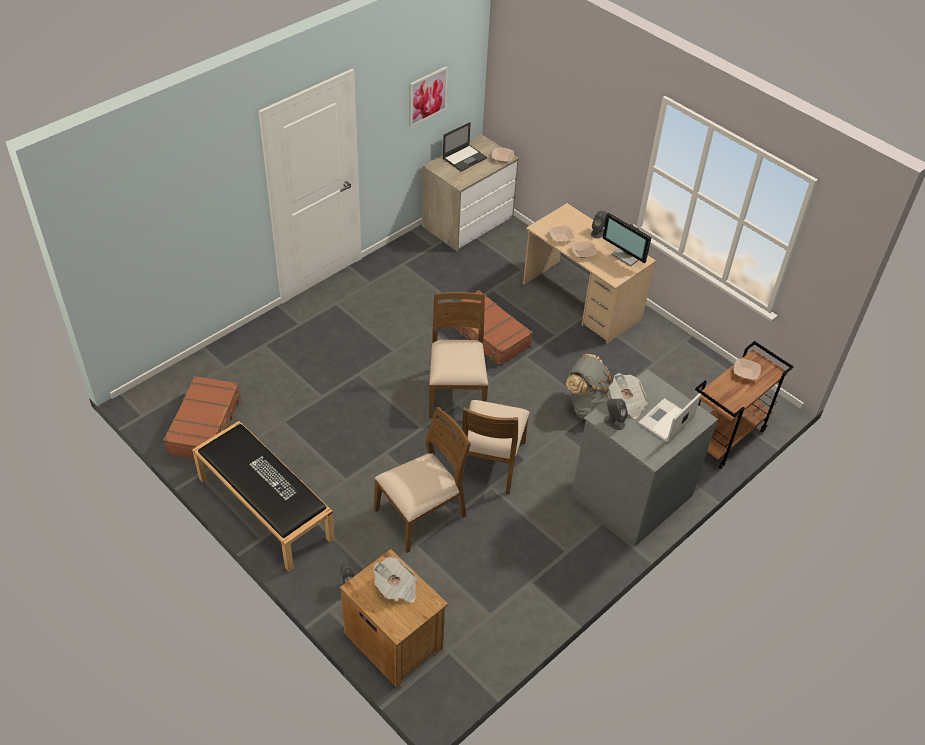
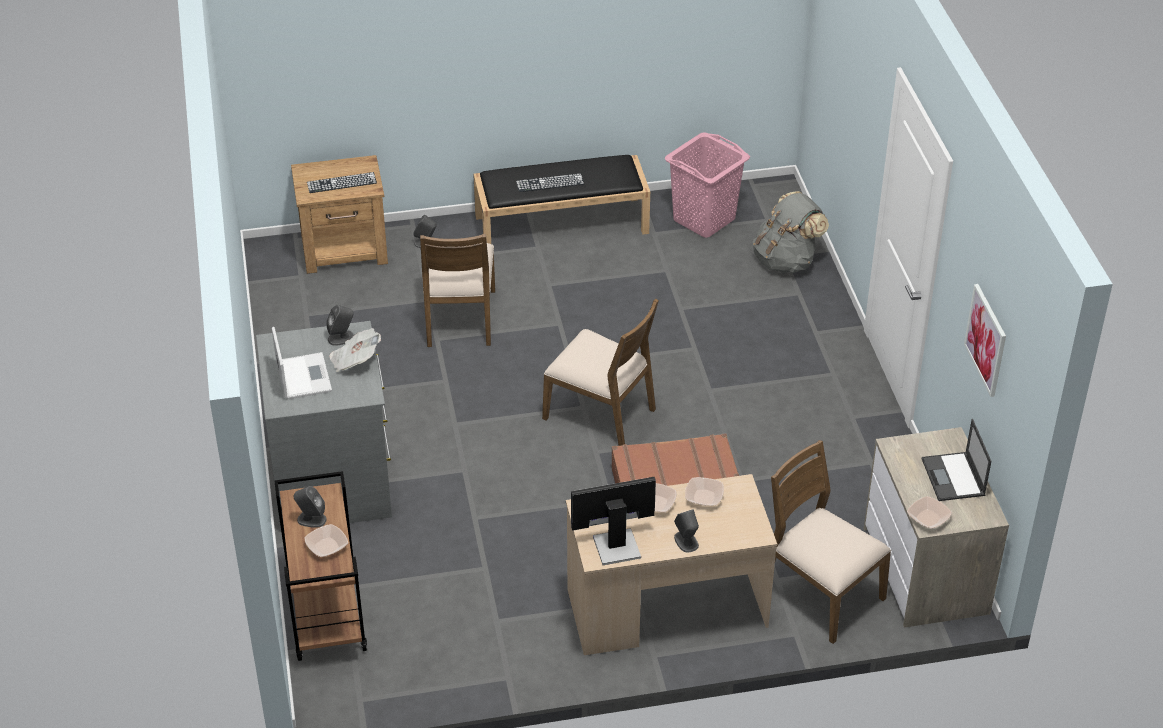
camera: 125 degrees right, 5 degrees down
brown suitcase [164,376,242,459] -> pink laundry basket [664,132,750,238]
newspaper [374,557,417,603] -> keyboard [307,172,377,193]
brown chair [461,400,530,495] -> brown chair moved to [771,440,891,644]
grey backpack [566,354,613,419] -> grey backpack moved to [753,191,829,273]
none -> grey speaker [293,486,327,528]

